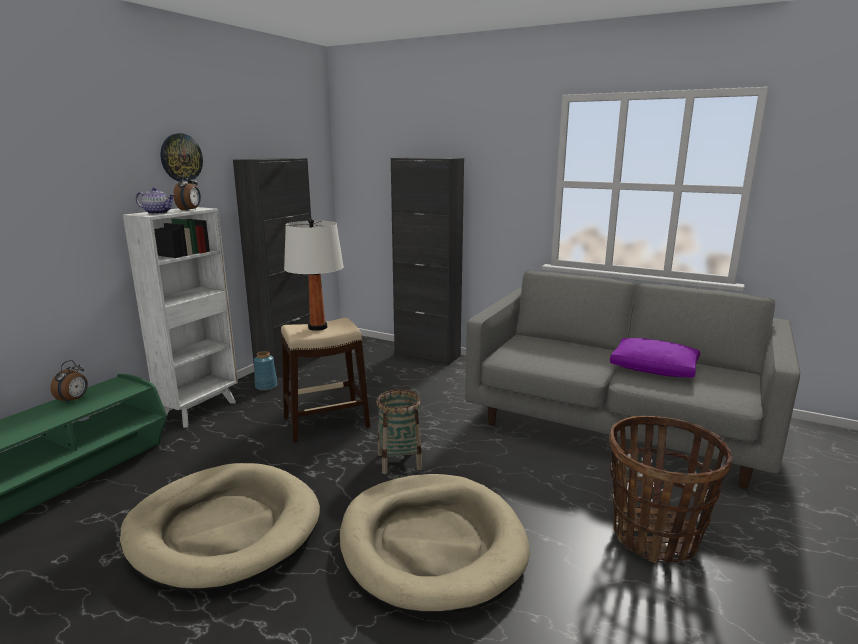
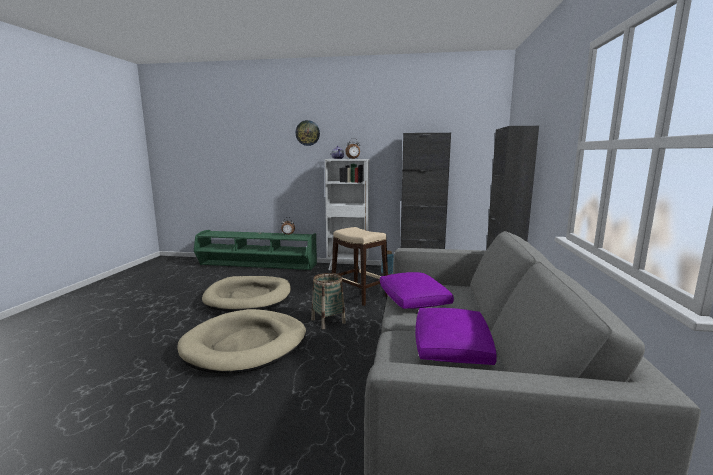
camera: 70 degrees right, 5 degrees down
wall clock [160,133,203,182] -> wall clock moved to [296,120,320,146]
white table lamp [284,218,344,331] -> none
basket [609,416,732,563] -> none
none -> purple pillow [380,272,454,309]

